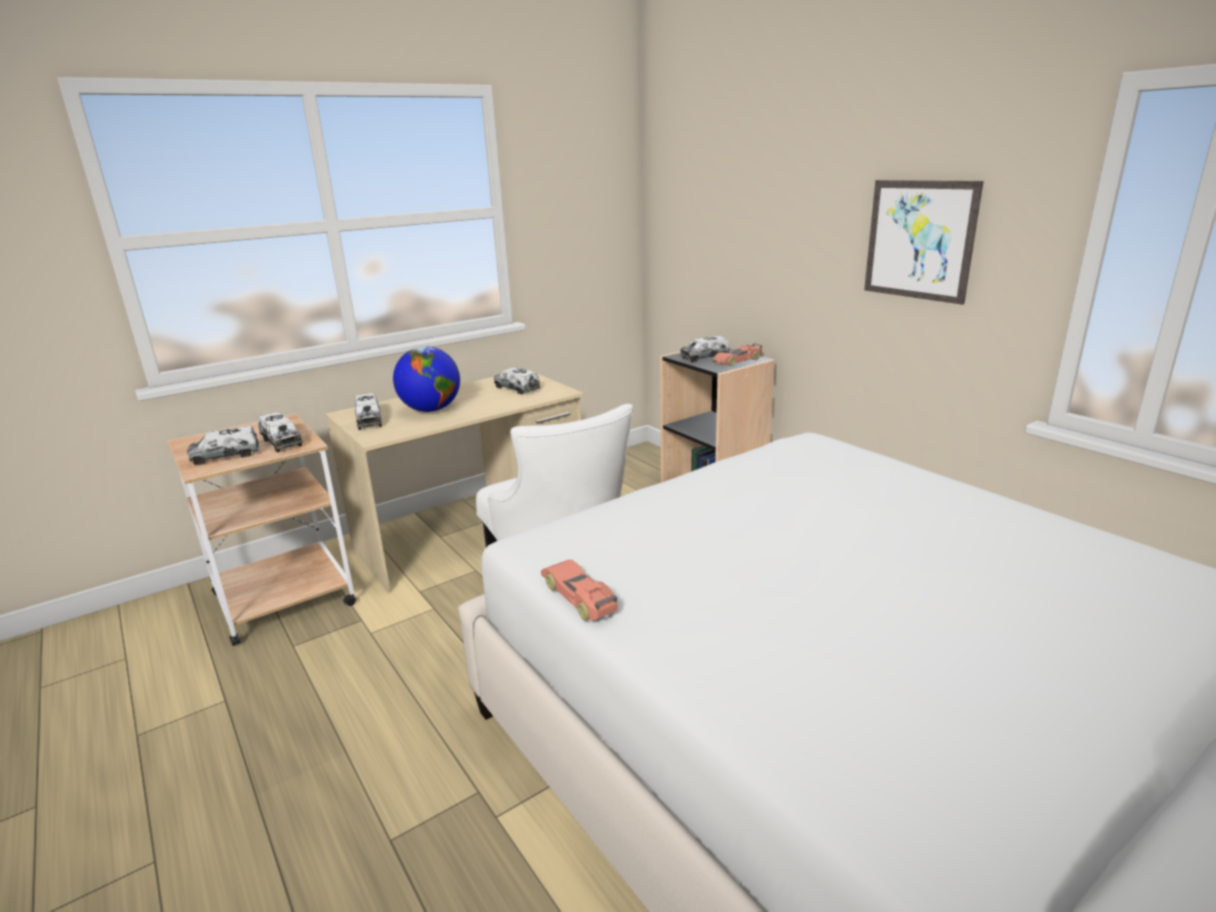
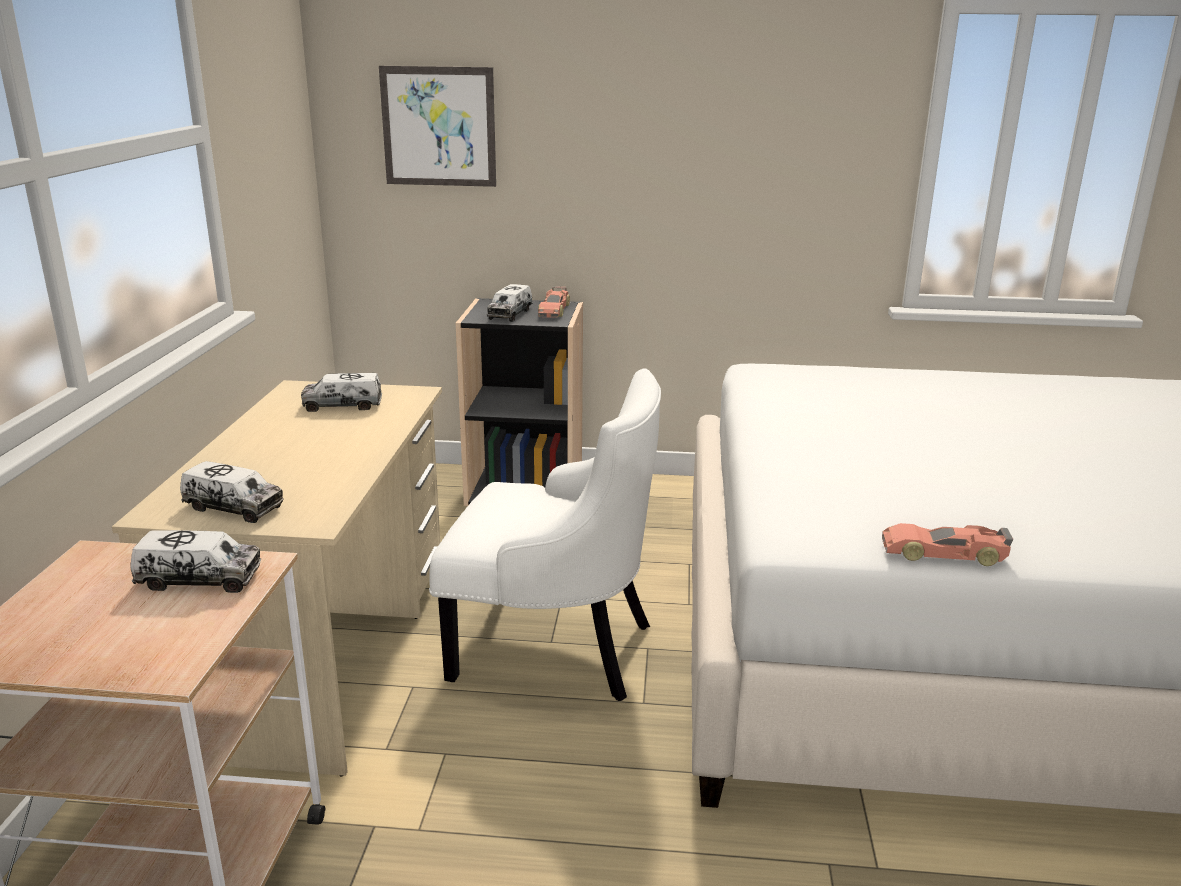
camera: 50 degrees left, 0 degrees up
toy truck [187,426,259,465] -> none
globe [393,346,460,412] -> none
picture [864,180,984,305] -> picture moved to [379,66,496,187]

